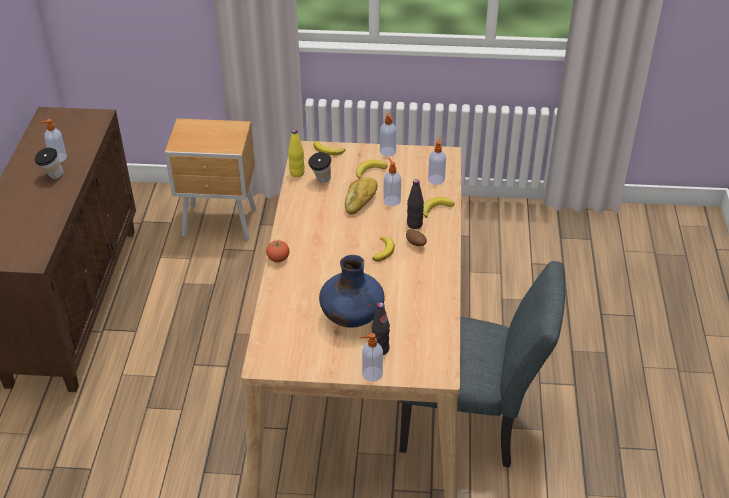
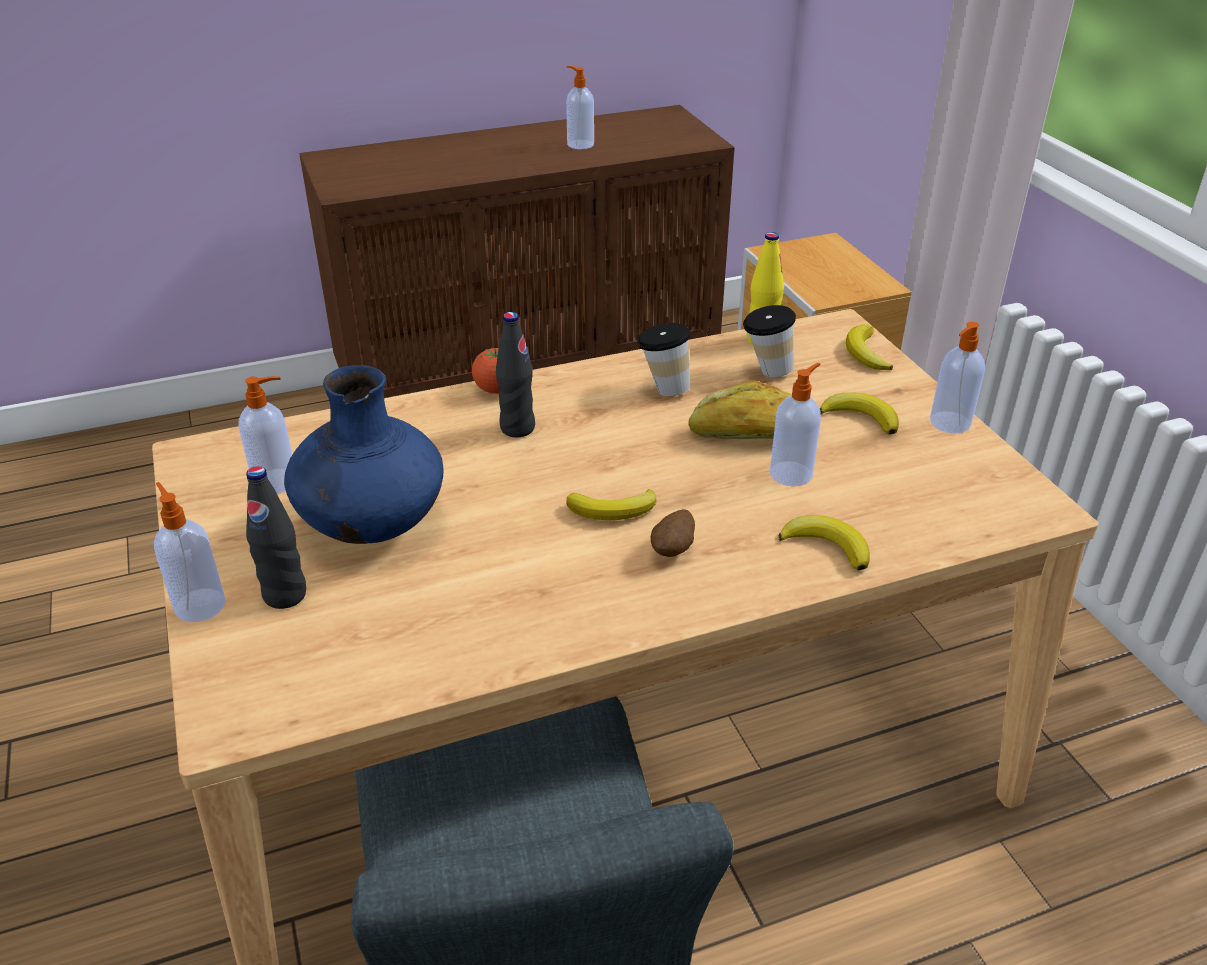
camera: 65 degrees right, 5 degrees down
cup [35,148,63,179] -> cup moved to [637,323,690,396]
black bottle [407,179,424,229] -> black bottle moved to [496,312,535,437]
soap dispenser [428,136,446,185] -> soap dispenser moved to [238,376,292,494]

